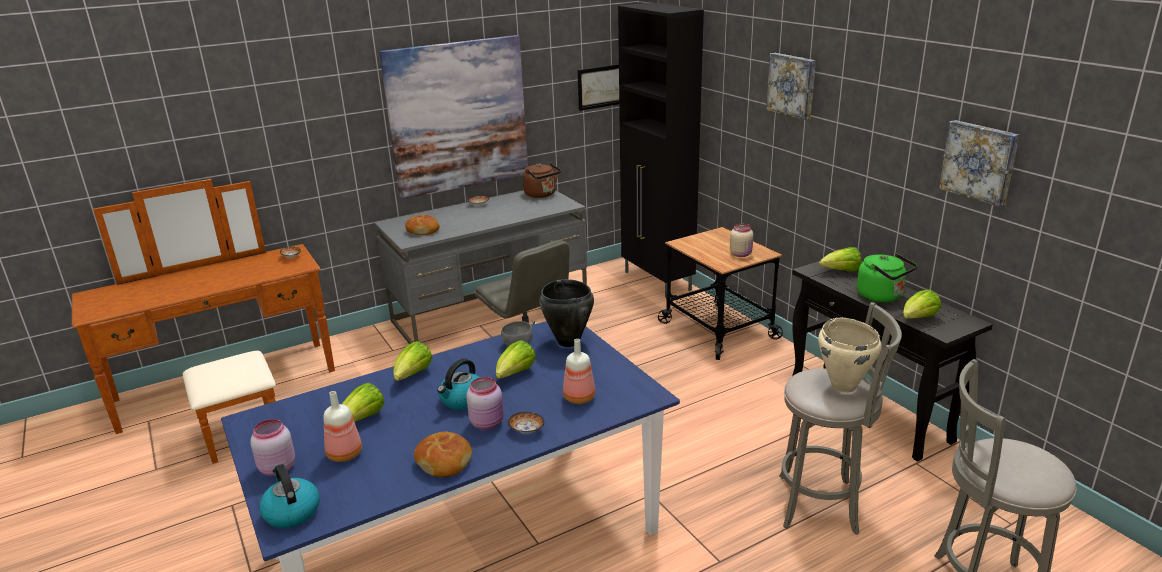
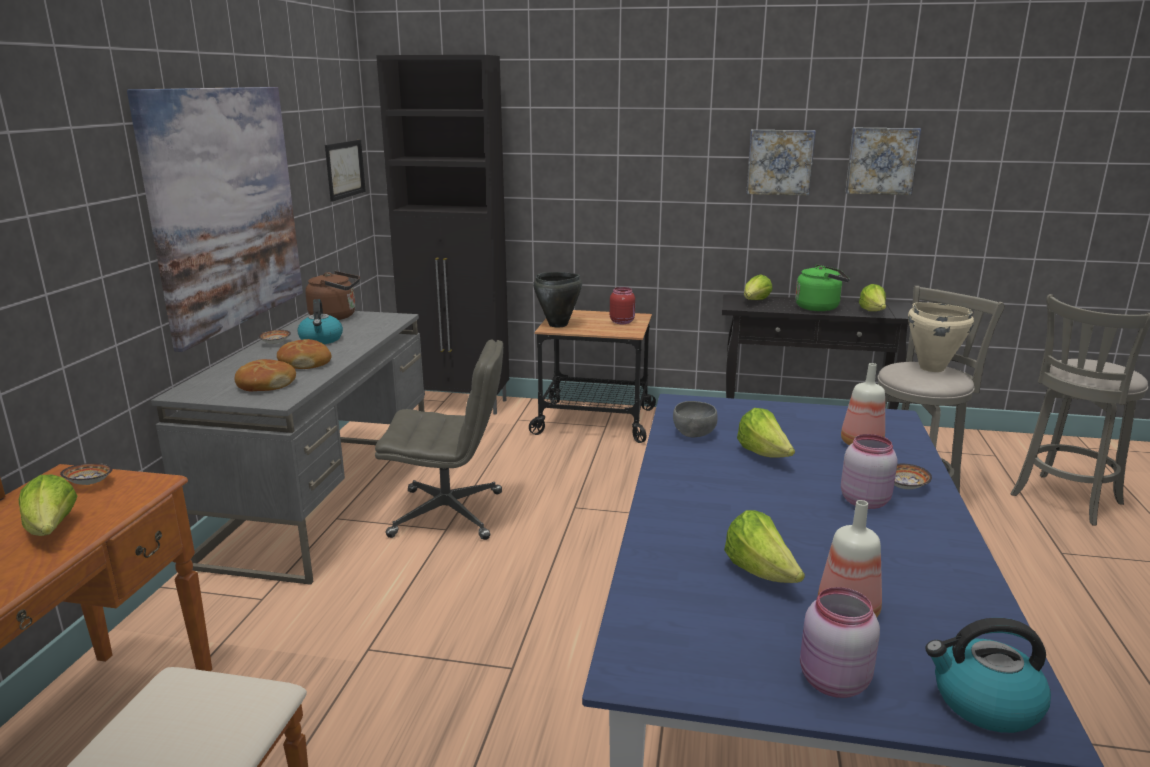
camera: 50 degrees left, 5 degrees down
lettuce [394,341,433,381] -> lettuce moved to [19,475,77,536]
bread [414,432,472,477] -> bread moved to [277,339,332,369]
kettle [437,359,480,410] -> kettle moved to [297,299,343,344]
black cooking pot [539,279,594,347] -> black cooking pot moved to [533,272,582,327]
beige jar [730,224,753,257] -> red jar [610,287,635,324]
picture [766,53,816,120] -> picture moved to [746,130,816,196]

